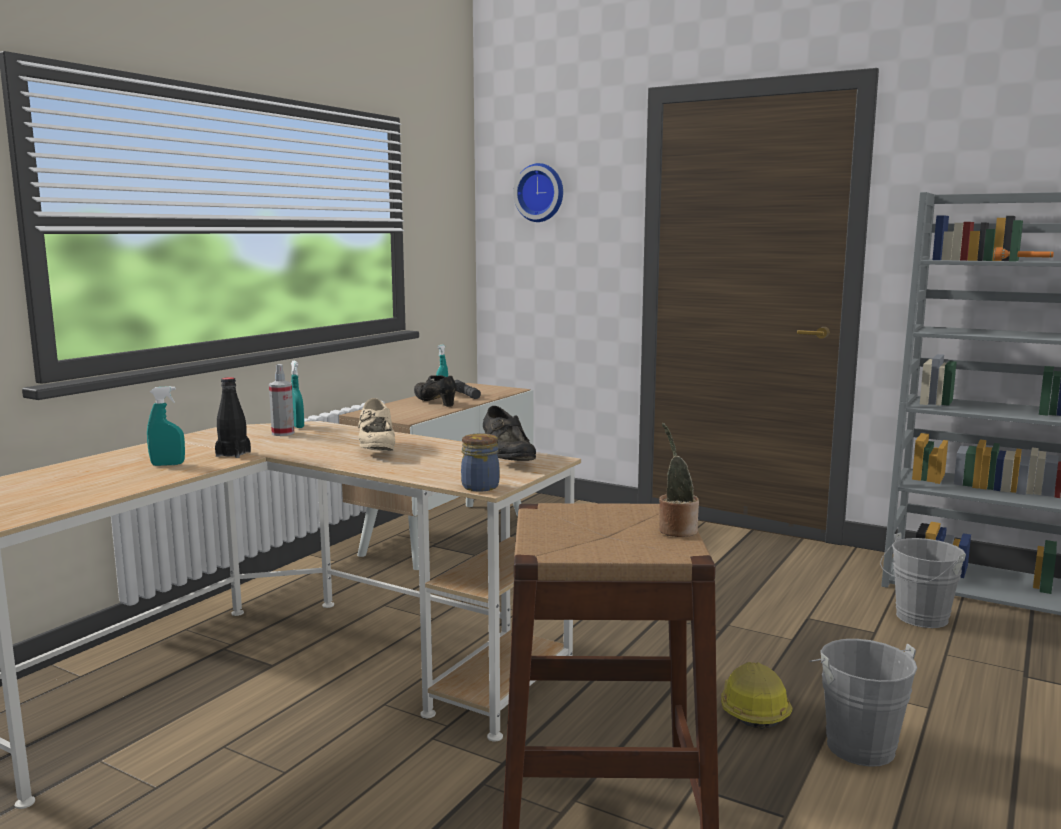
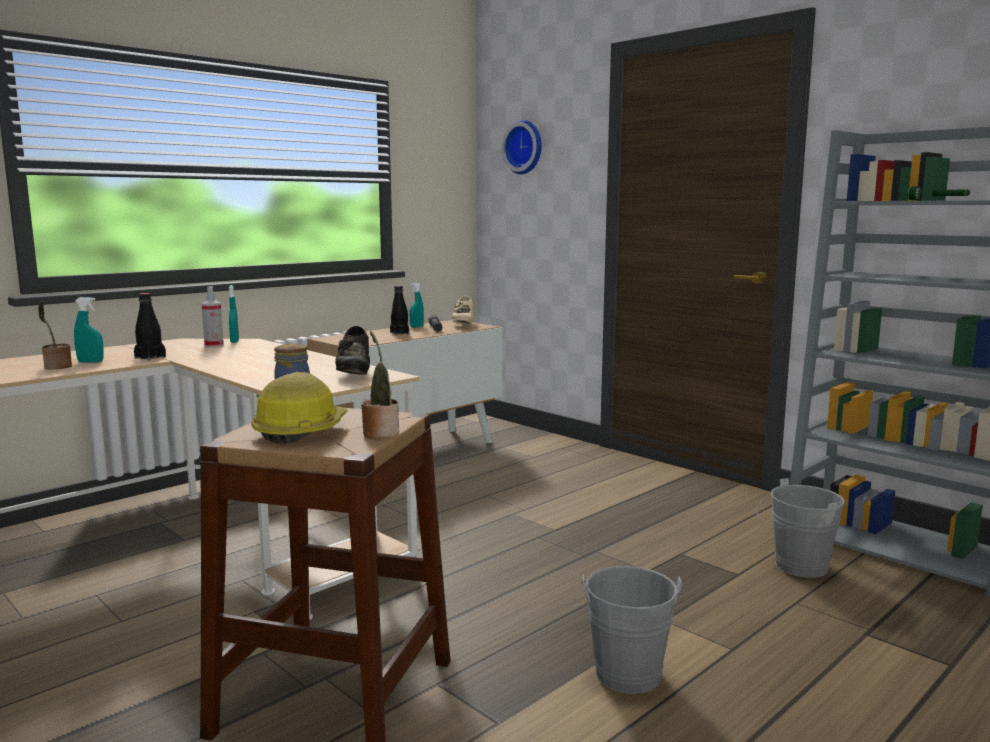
camera: 15 degrees right, 0 degrees up
beige shoe [358,398,395,451] -> beige shoe moved to [452,296,473,325]
black shoe [414,375,456,407] -> black bottle [390,286,409,335]
hard hat [721,662,792,729] -> hard hat moved to [251,372,348,443]
orange flashlight [993,247,1054,260] -> green flashlight [907,186,970,200]
none -> potted plant [38,301,72,369]

